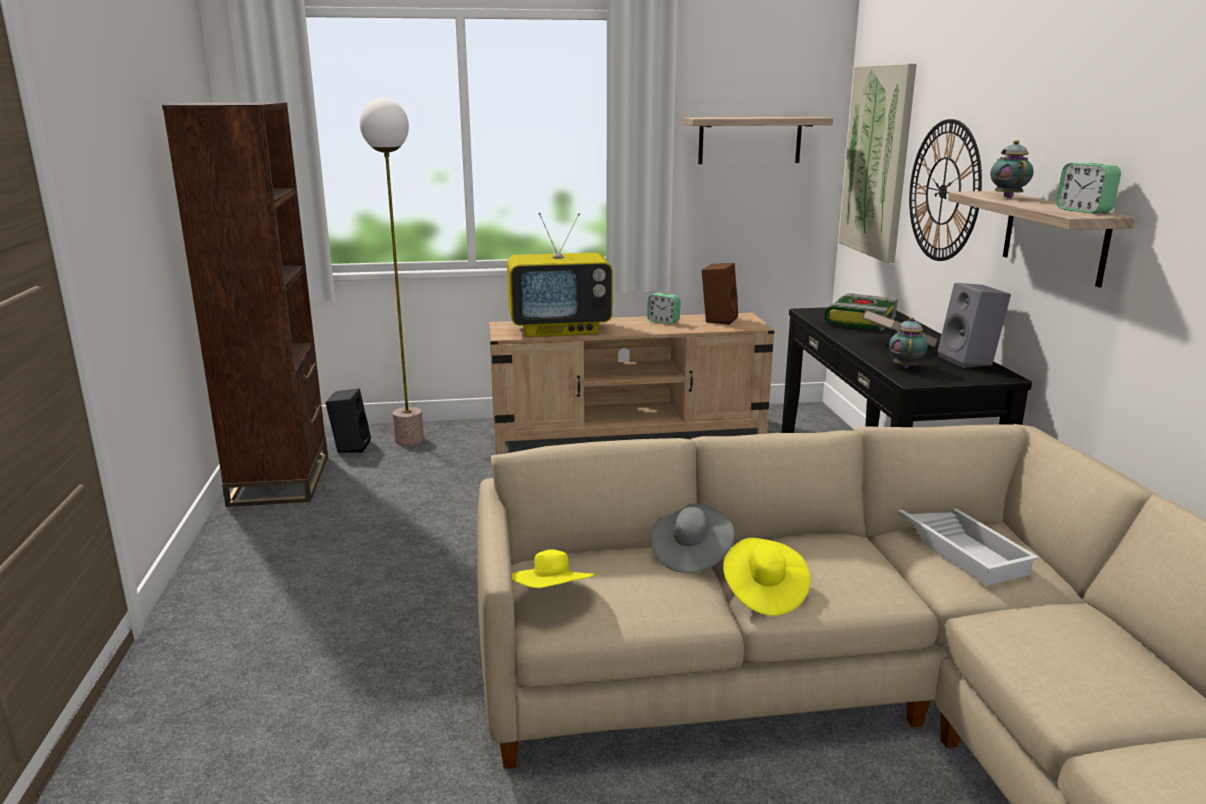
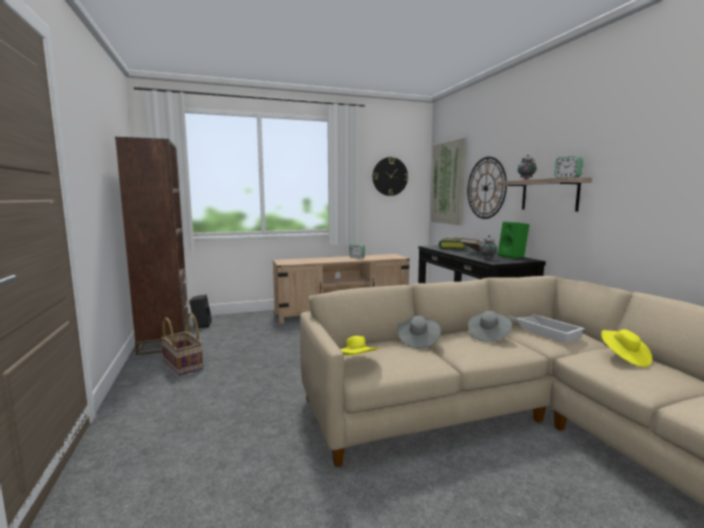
camera: 10 degrees left, 10 degrees down
floor lamp [360,98,424,446] -> none
television [507,213,613,337] -> none
shelf [683,117,833,164] -> wall clock [372,157,408,196]
brown speaker [702,263,738,325] -> none
yellow hat [723,538,811,616] -> yellow hat moved to [601,329,652,367]
grey speaker [938,283,1011,368] -> green speaker [498,222,530,259]
none -> basket [161,313,203,376]
none -> grey hat [468,311,512,342]

